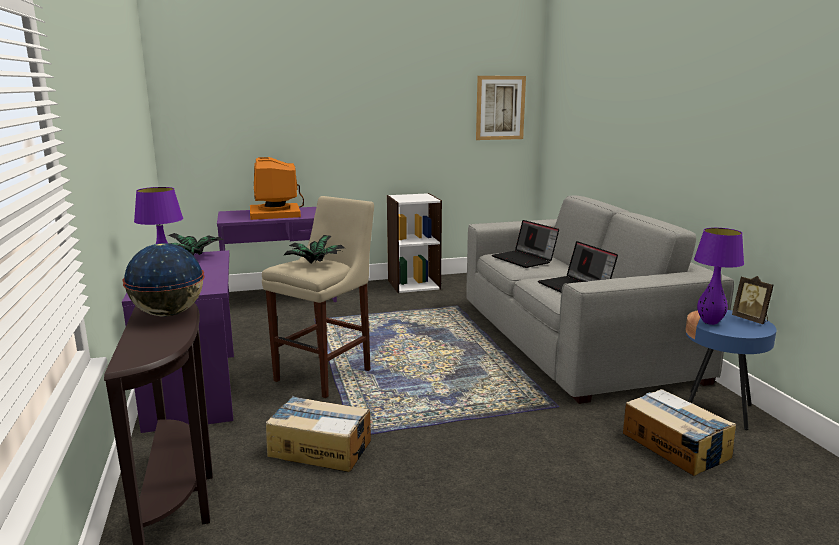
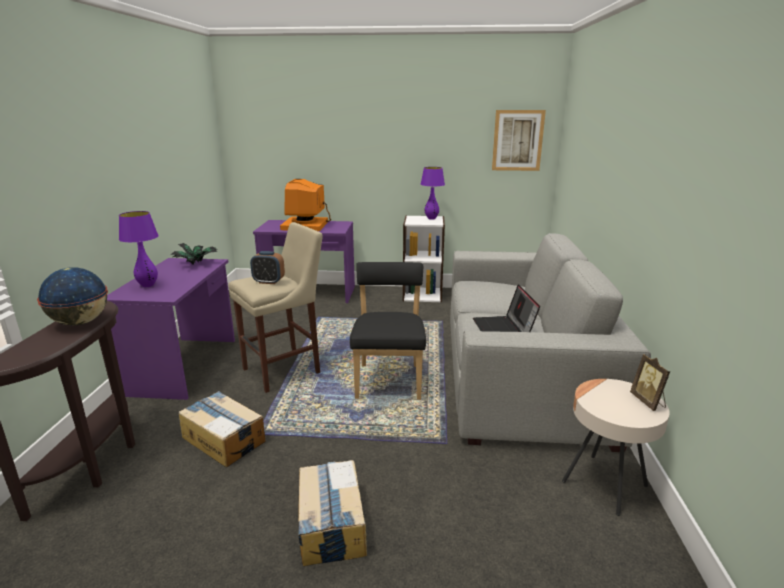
camera: 20 degrees right, 5 degrees up
potted plant [284,235,345,264] -> alarm clock [250,251,285,284]
laptop [492,220,559,268] -> none
cardboard box [623,389,736,476] -> cardboard box moved to [298,460,367,566]
blue side table [686,310,777,430] -> beige side table [562,379,670,516]
purple table lamp [694,228,744,325] -> purple table lamp moved to [421,167,445,220]
none -> black chair [350,262,426,400]

